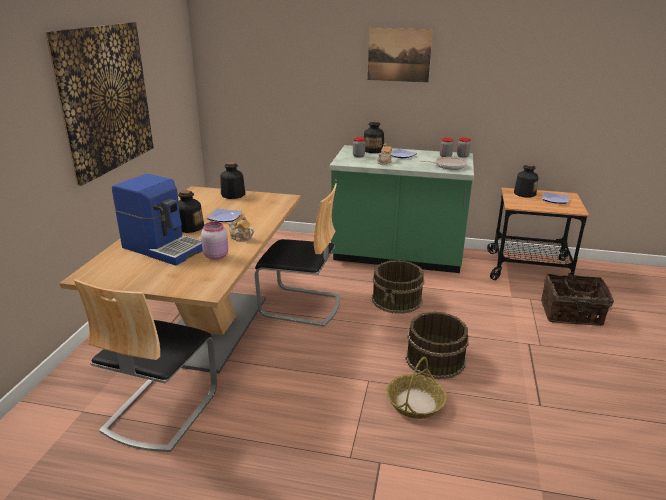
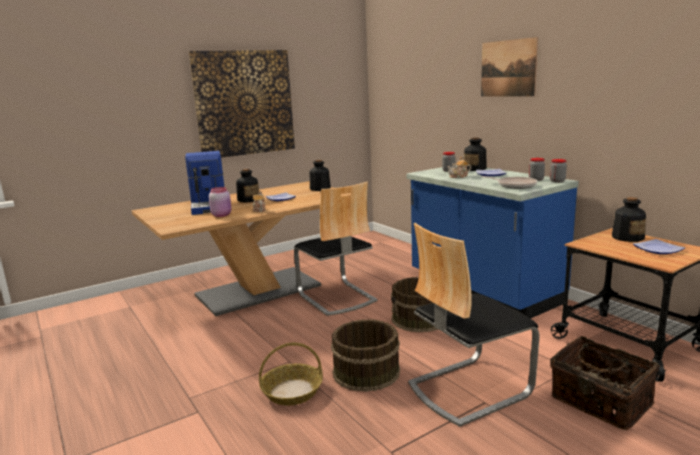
camera: 45 degrees right, 10 degrees down
chair [74,279,217,452] -> chair moved to [408,223,540,427]
green counter [330,145,474,273] -> blue counter [406,165,579,319]

